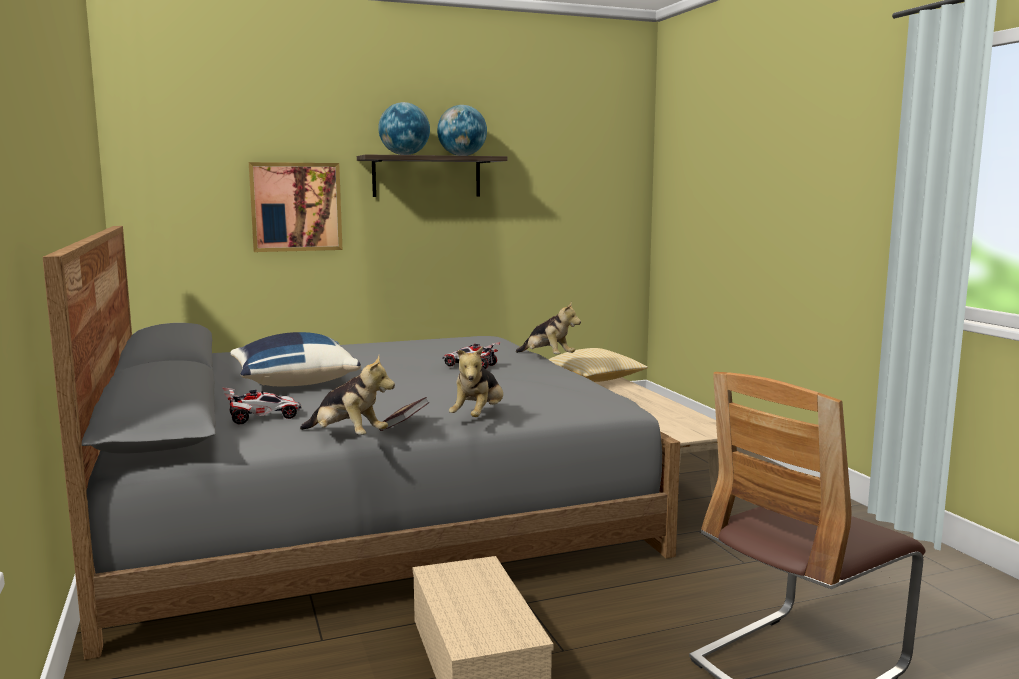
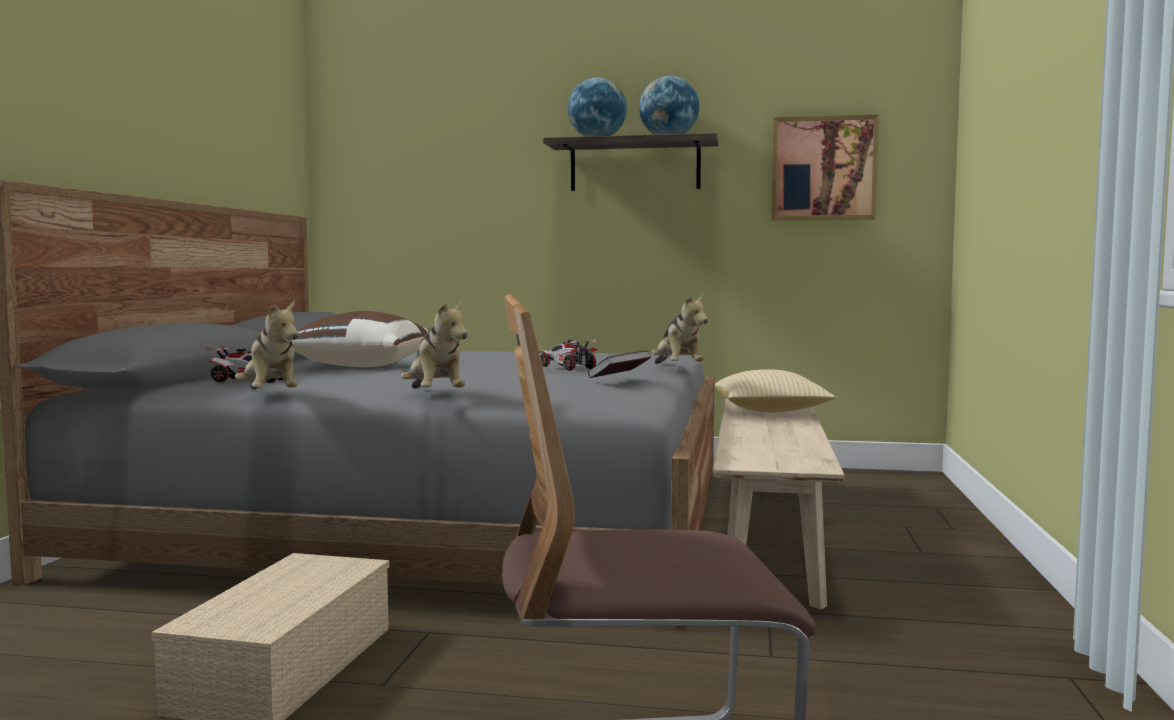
camera: 30 degrees right, 5 degrees down
blue pillow [230,332,361,386] -> brown pillow [292,311,429,367]
picture [249,162,342,252] -> picture moved to [771,114,879,220]
book [379,397,429,431] -> book moved to [588,350,651,378]
plush toy [449,346,503,417] -> plush toy turned 75 degrees counterclockwise [401,299,468,389]

